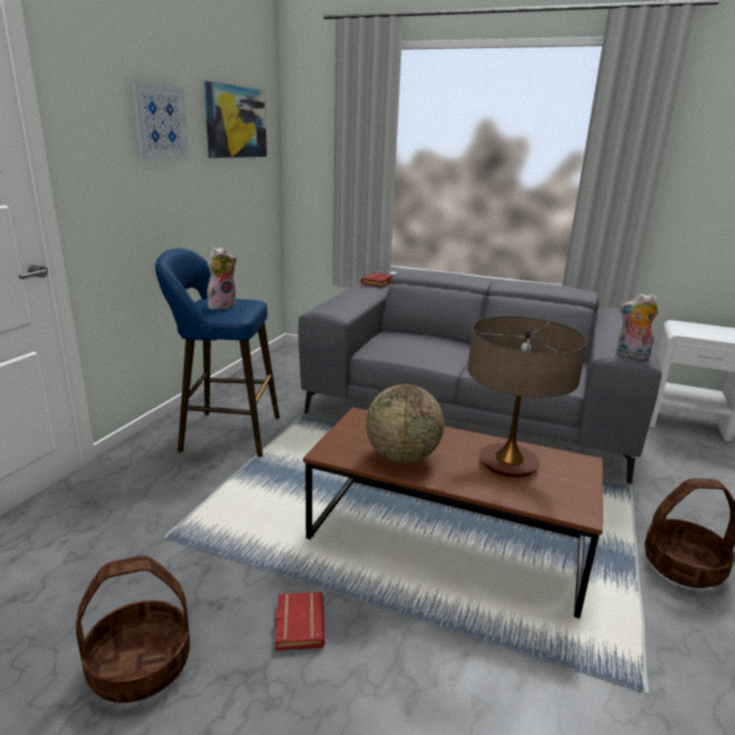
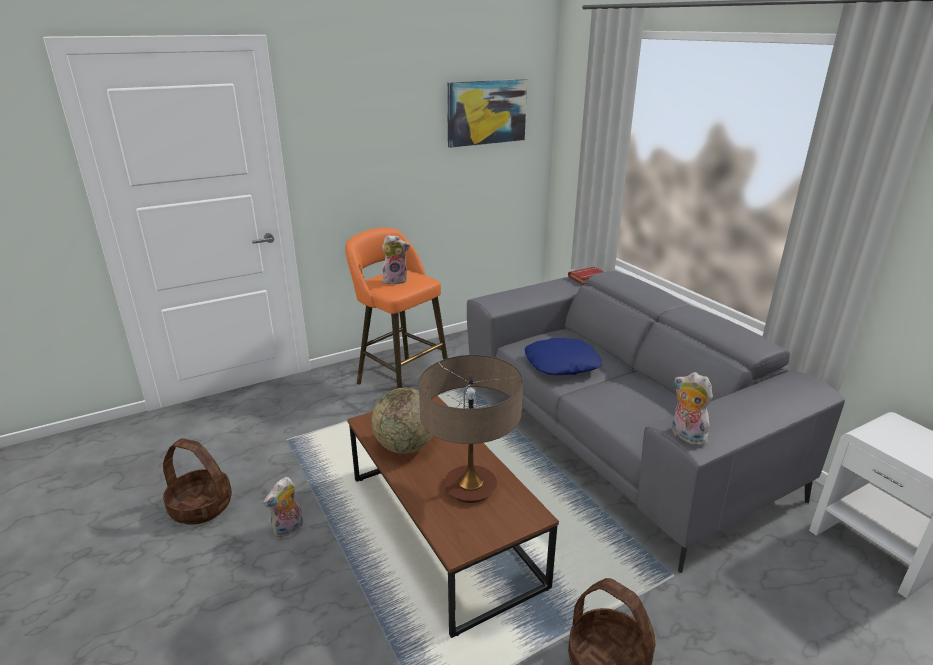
camera: 40 degrees right, 5 degrees up
picture [131,80,189,159] -> none
blue stool [155,248,280,457] -> orange stool [345,228,448,388]
red book [275,592,325,651] -> plush toy [263,477,303,538]
none -> blue pillow [525,338,602,375]

